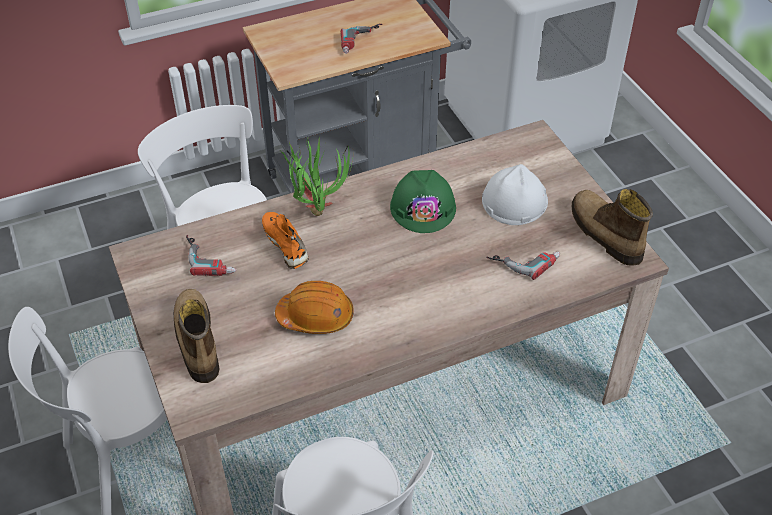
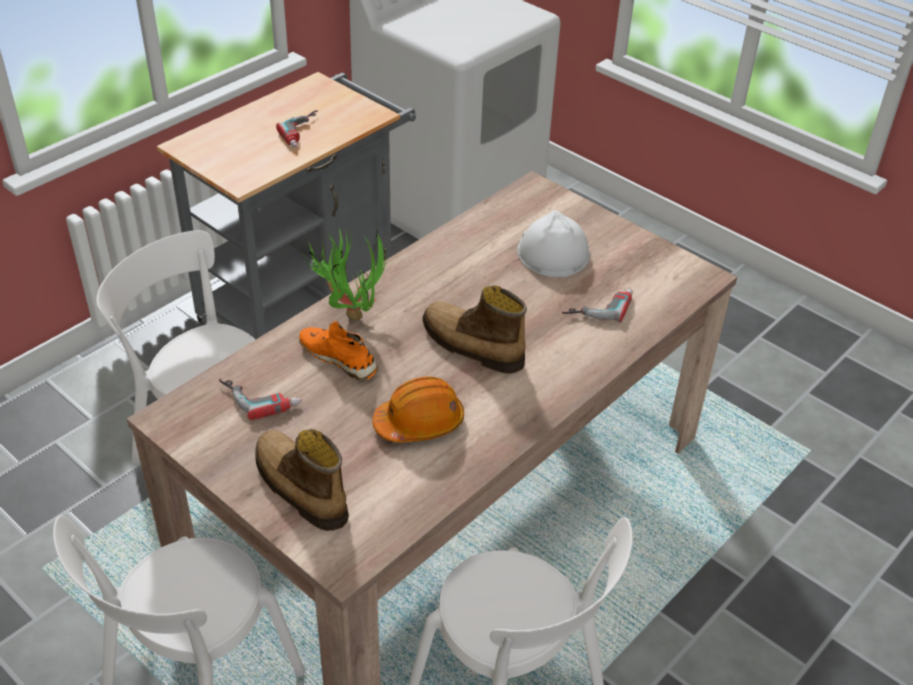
camera: 25 degrees left, 5 degrees down
green hard hat [390,170,456,233] -> none
boot [572,189,653,266] -> boot moved to [423,285,527,374]

